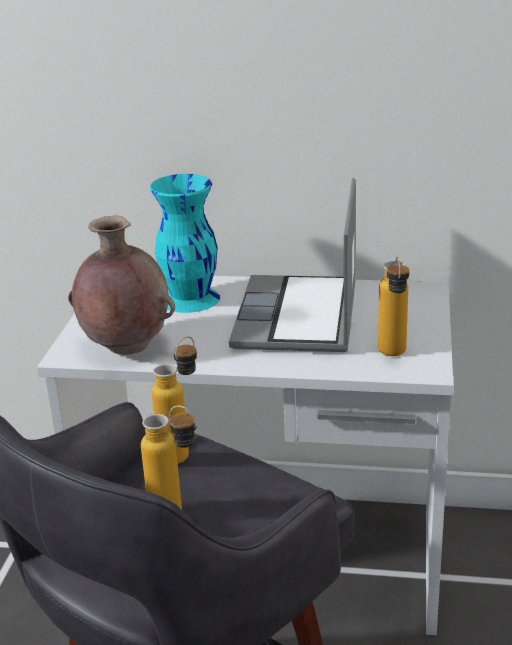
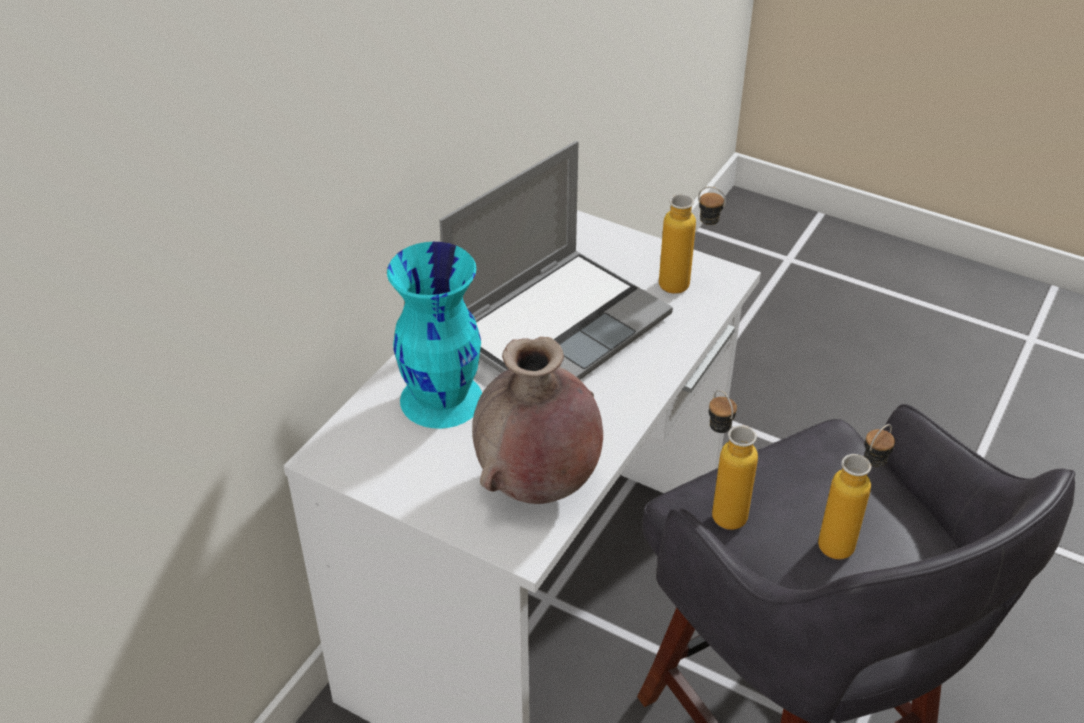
camera: 70 degrees left, 15 degrees up
laptop [229,178,356,352] -> laptop turned 75 degrees counterclockwise [439,141,673,380]

